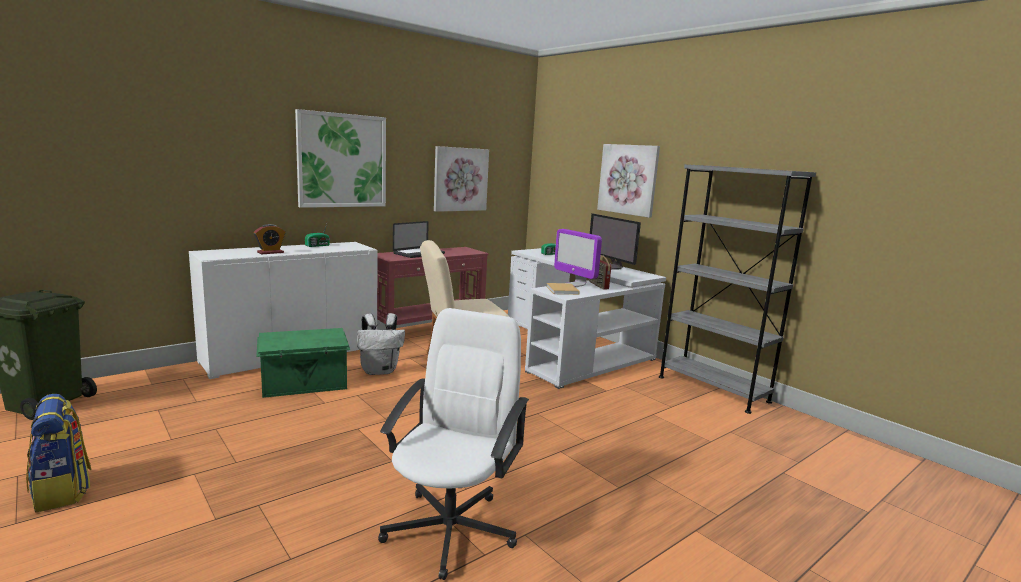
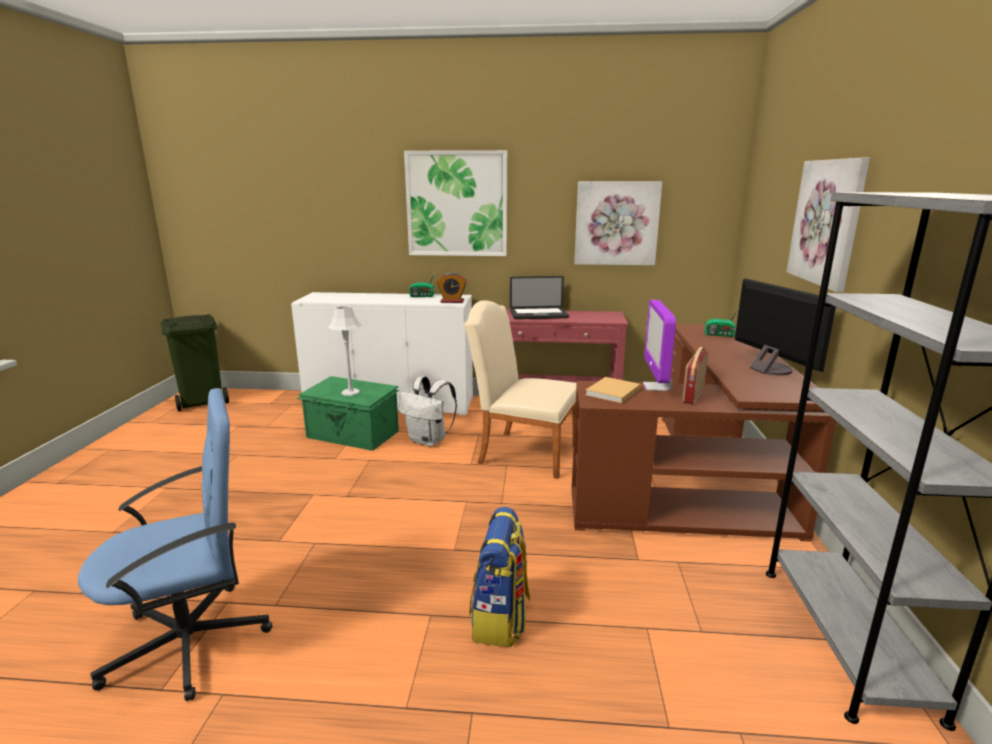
camera: 45 degrees right, 5 degrees up
backpack [26,394,91,512] -> backpack moved to [469,507,530,647]
alarm clock [254,224,285,254] -> alarm clock moved to [437,273,467,303]
white office chair [378,308,529,580] -> blue office chair [78,388,272,701]
white desk [508,248,666,389] -> brown desk [571,323,837,542]
monitor [590,213,641,270] -> monitor turned 150 degrees clockwise [735,278,836,375]
none -> grey table lamp [328,306,361,396]

